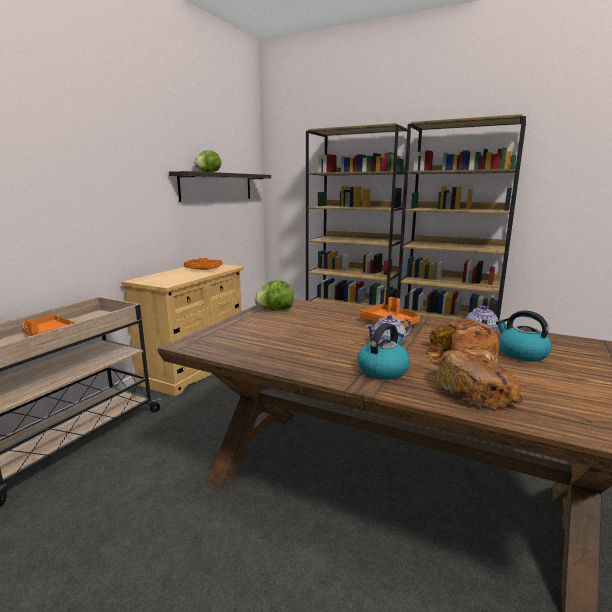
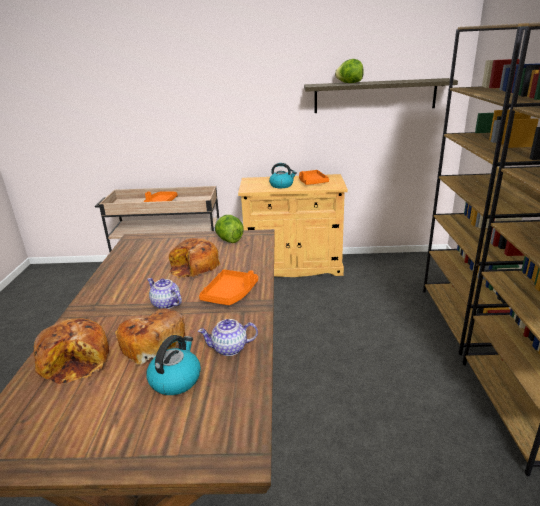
camera: 65 degrees right, 10 degrees up
kettle [357,323,410,380] -> kettle moved to [269,163,297,188]
none -> bread [169,238,221,278]

